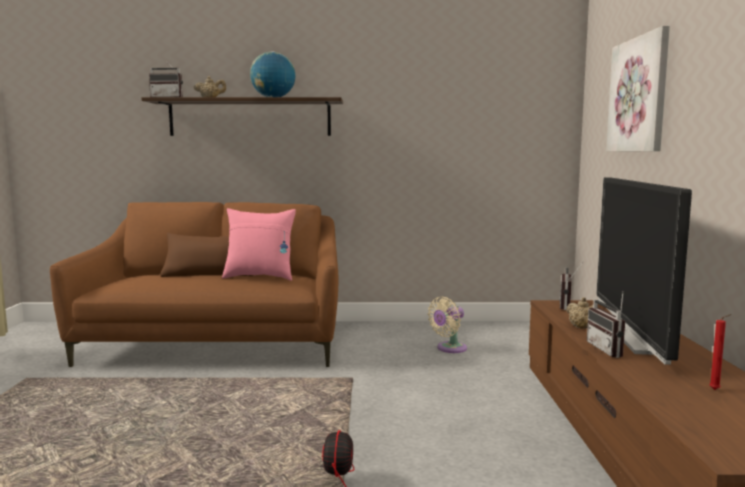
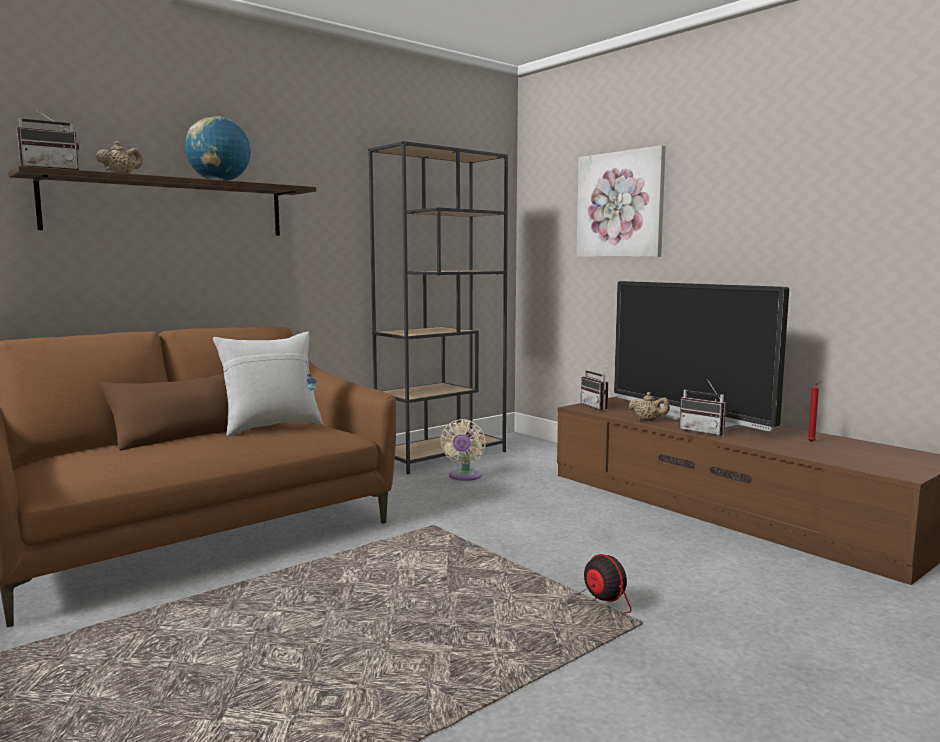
camera: 40 degrees left, 0 degrees up
pink pillow [222,208,296,281] -> grey pillow [213,332,323,436]
none -> bookcase [369,141,508,474]

